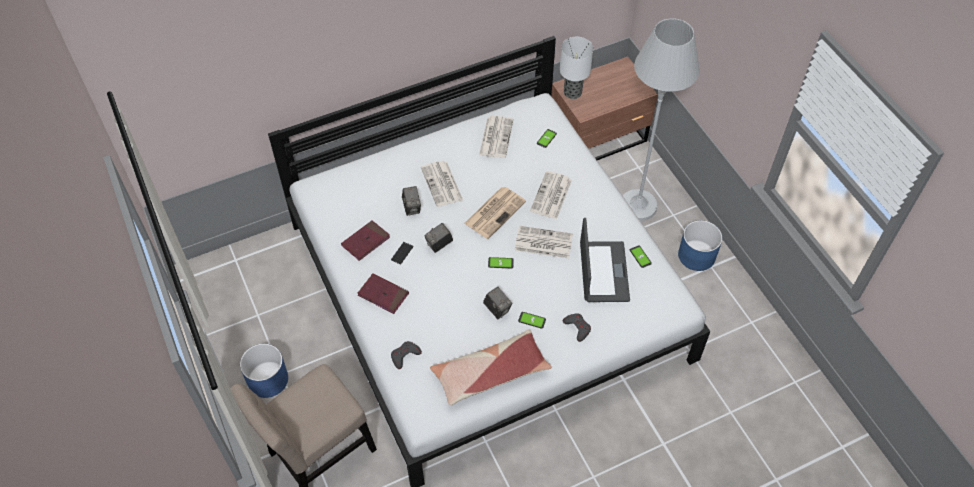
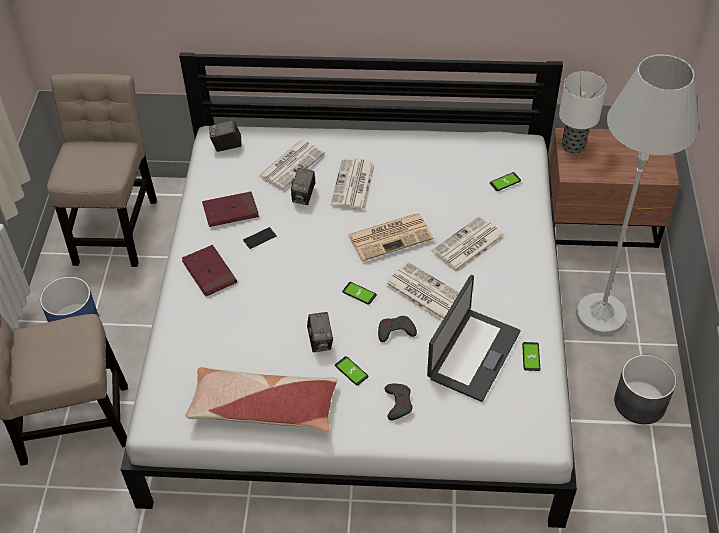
camera: 30 degrees right, 5 degrees down
grey game controller [391,341,422,369] -> grey game controller moved to [378,316,417,342]
camera [424,223,453,253] -> camera moved to [209,120,242,152]
newspaper [479,116,513,158] -> newspaper moved to [258,140,325,190]
blue planter [678,220,722,271] -> grey planter [614,355,677,424]
none -> beige chair [47,73,157,267]

